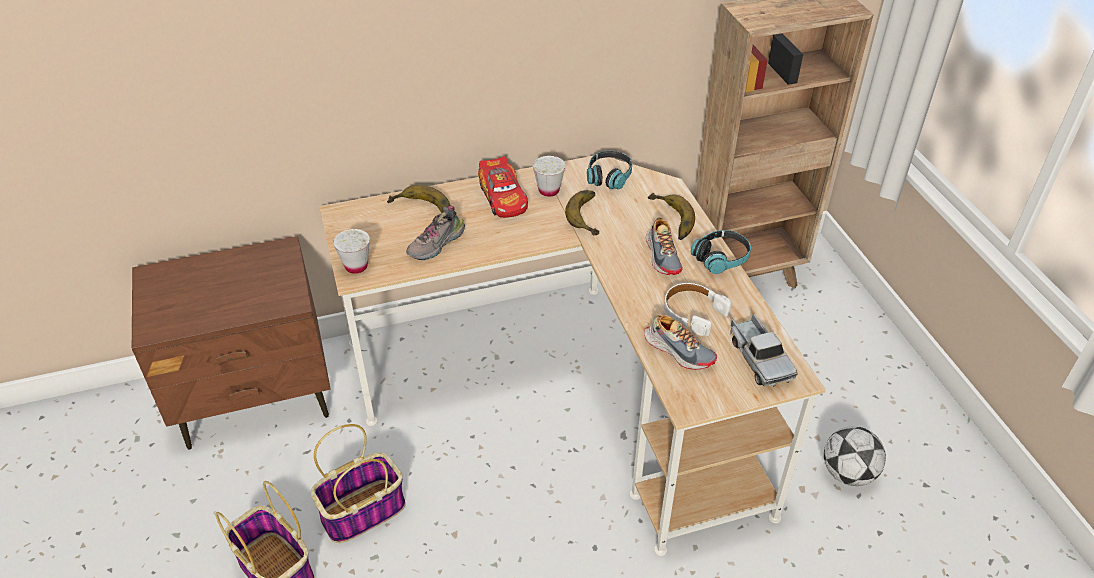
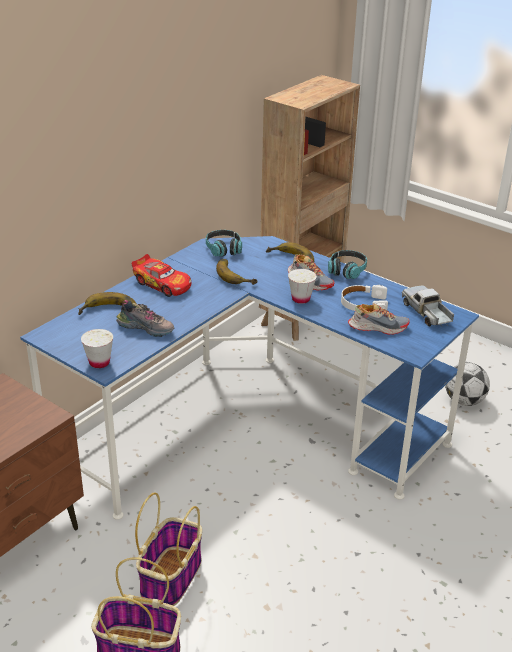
camera: 35 degrees left, 10 degrees down
beige desk [319,156,826,556] -> blue desk [20,236,479,520]
shoe [406,206,465,260] -> shoe turned 75 degrees counterclockwise [116,300,175,337]
white cup [533,156,566,197] -> white cup moved to [288,269,317,304]
toy truck [730,313,798,387] -> toy truck turned 150 degrees counterclockwise [402,285,454,327]

